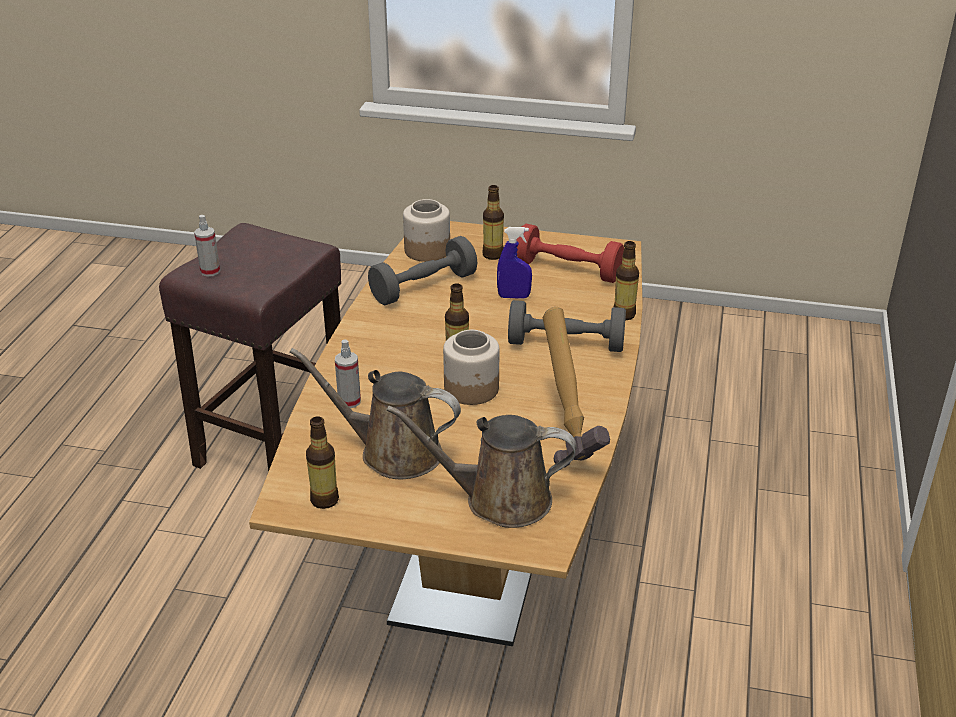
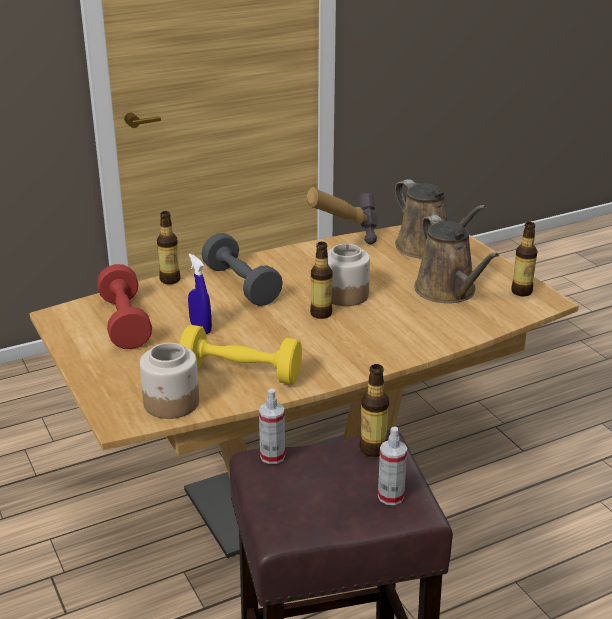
camera: 130 degrees left, 5 degrees down
spray bottle [335,339,361,408] -> spray bottle moved to [259,389,285,464]
grey dumbbell [368,236,478,305] -> yellow dumbbell [180,325,302,384]
bottle [483,185,504,260] -> bottle moved to [359,364,389,457]

